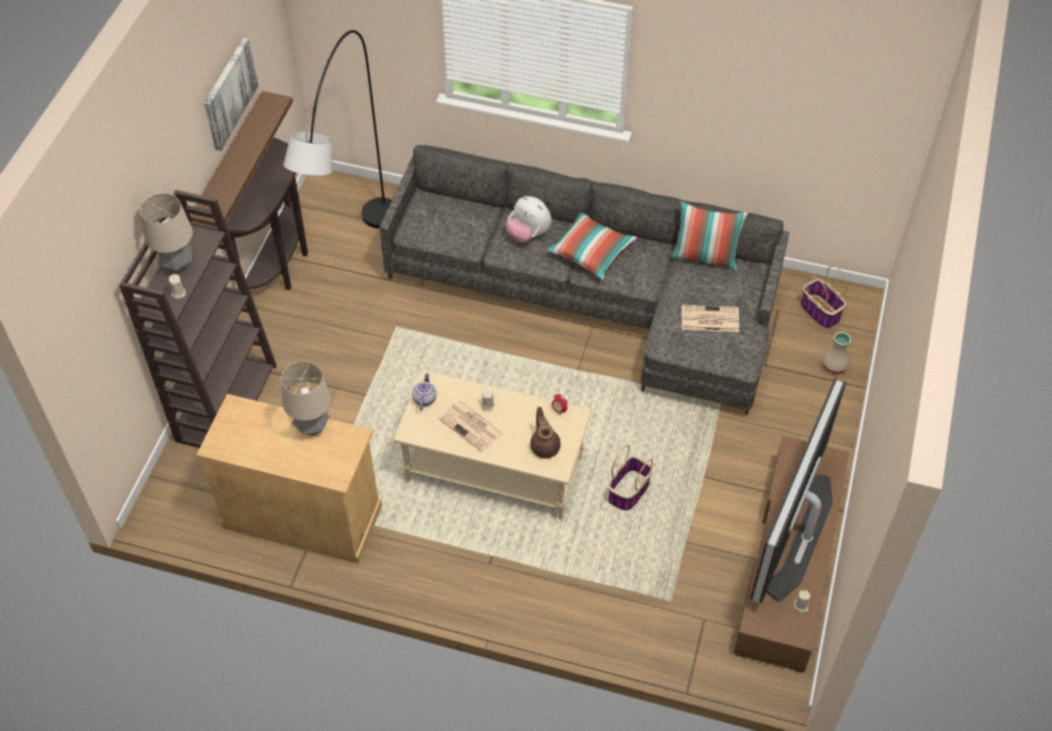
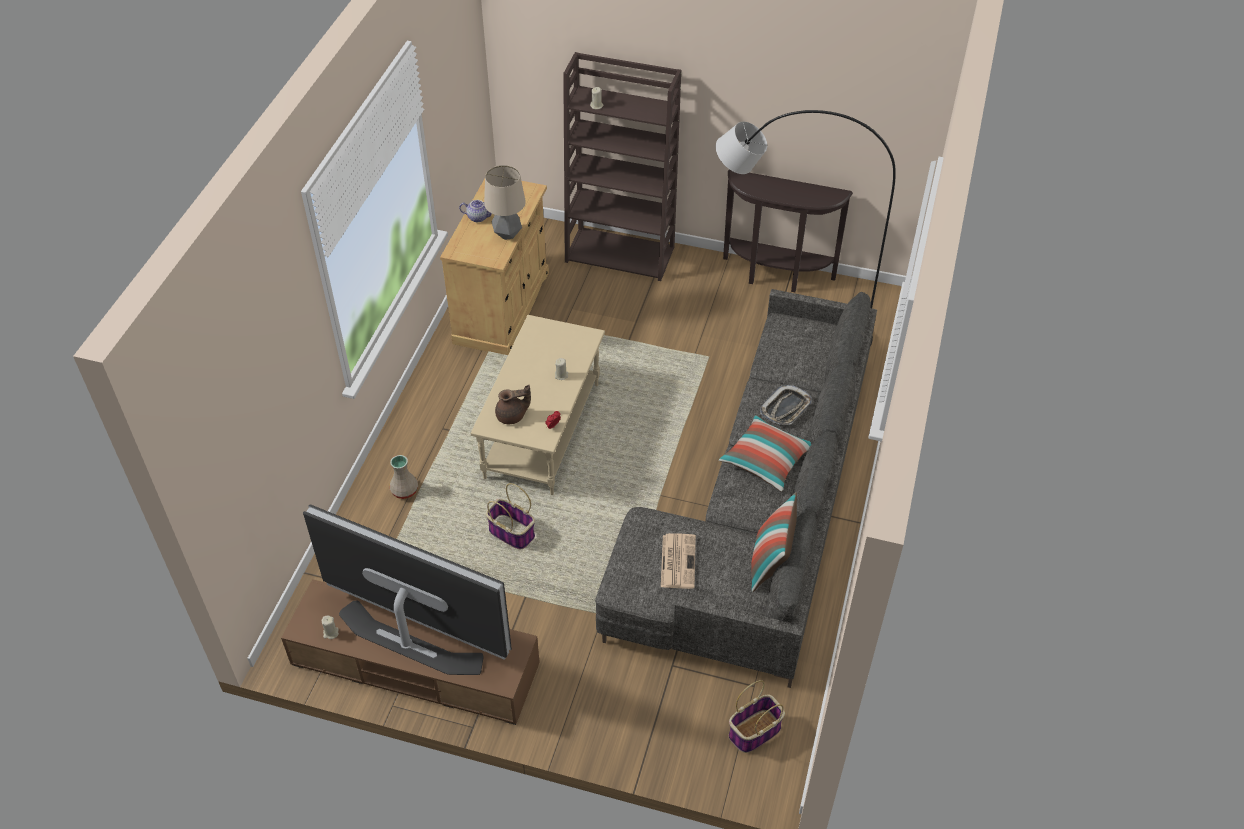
camera: 90 degrees right, 5 degrees down
table lamp [140,193,193,273] -> none
brown shelf [190,91,293,226] -> none
picture [204,38,258,151] -> none
teapot [412,373,437,411] -> teapot moved to [459,200,492,222]
newspaper [438,401,504,452] -> none
plush toy [506,196,552,243] -> tray [760,385,812,425]
beige vase [822,332,851,374] -> beige vase moved to [389,455,418,499]

